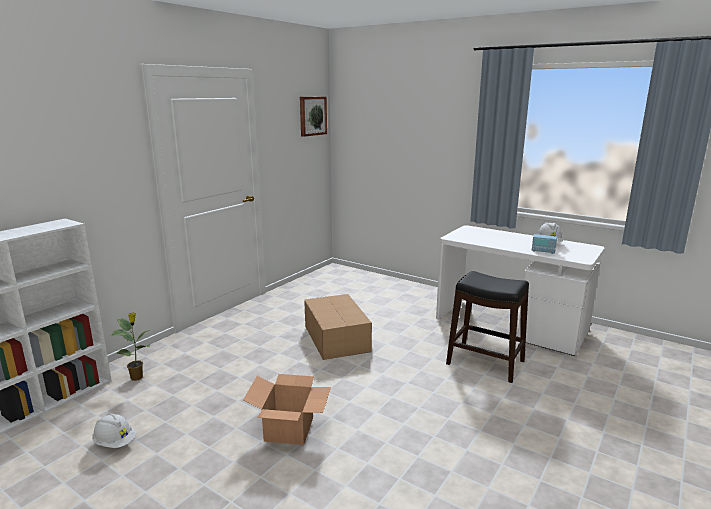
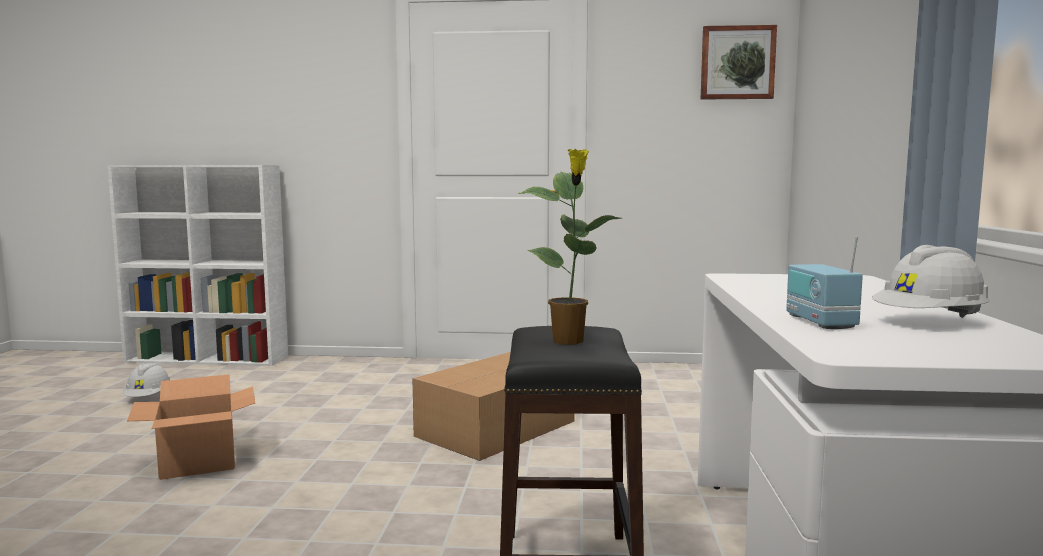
camera: 60 degrees right, 10 degrees down
potted plant [111,312,150,381] -> potted plant moved to [518,149,622,345]

